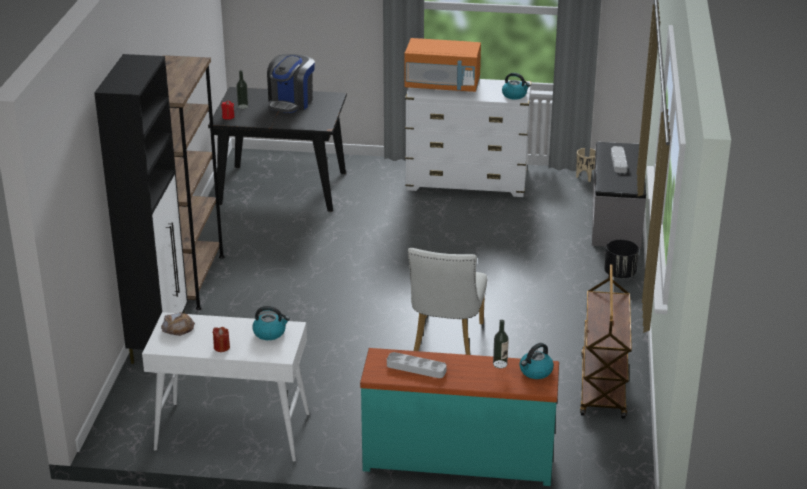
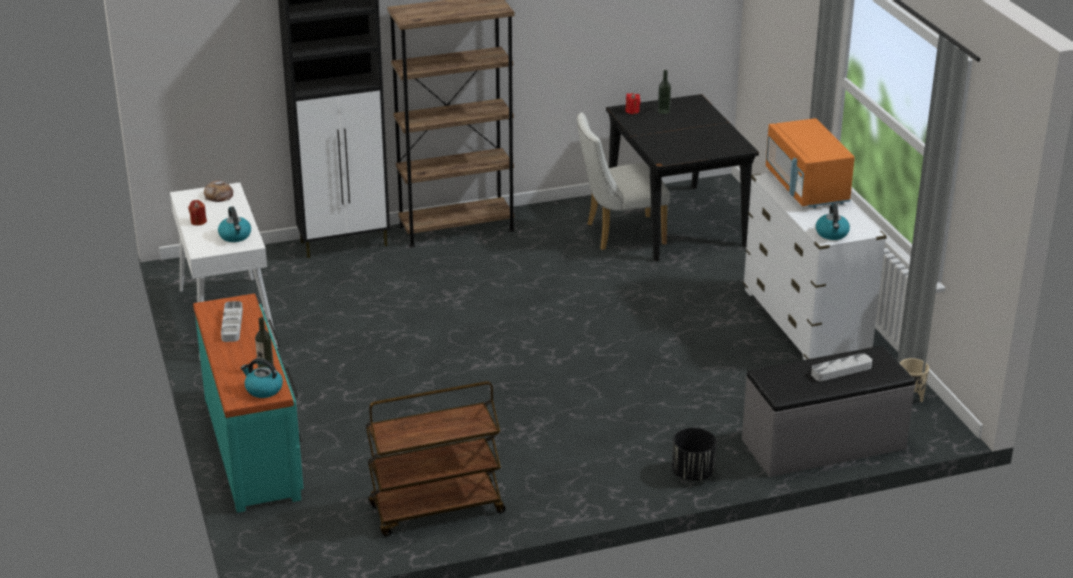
camera: 65 degrees right, 0 degrees up
coffee machine [267,54,315,113] -> none
white chair [408,248,487,355] -> white chair moved to [577,112,670,250]

